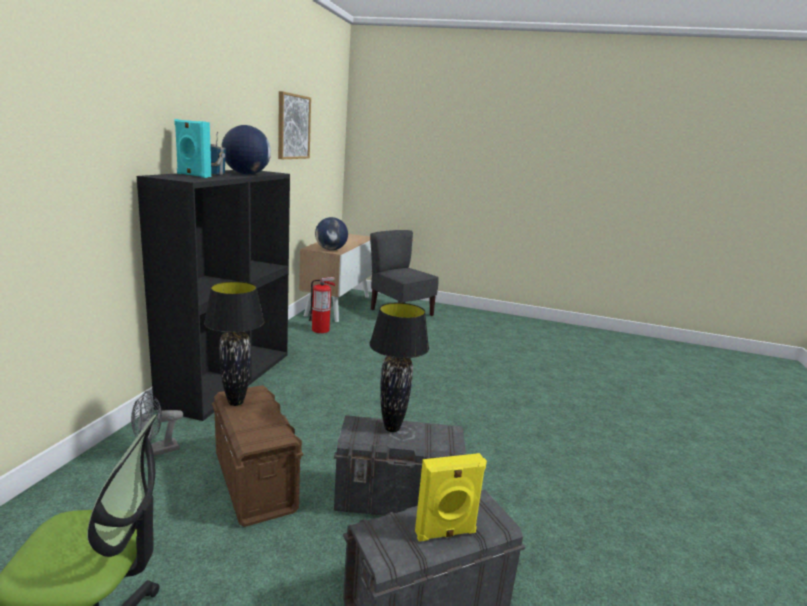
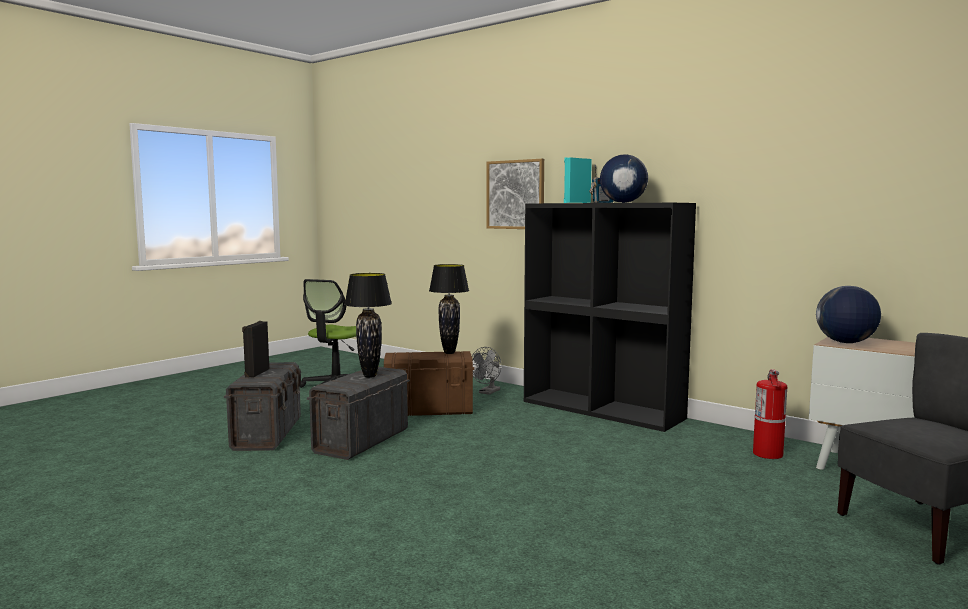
camera: 115 degrees right, 10 degrees down
grey fan [131,391,183,456] -> grey fan turned 135 degrees counterclockwise [472,347,501,395]
picture [278,91,311,159] -> picture moved to [487,159,544,229]
yellow speaker [415,453,487,542] -> black speaker [242,321,269,378]

